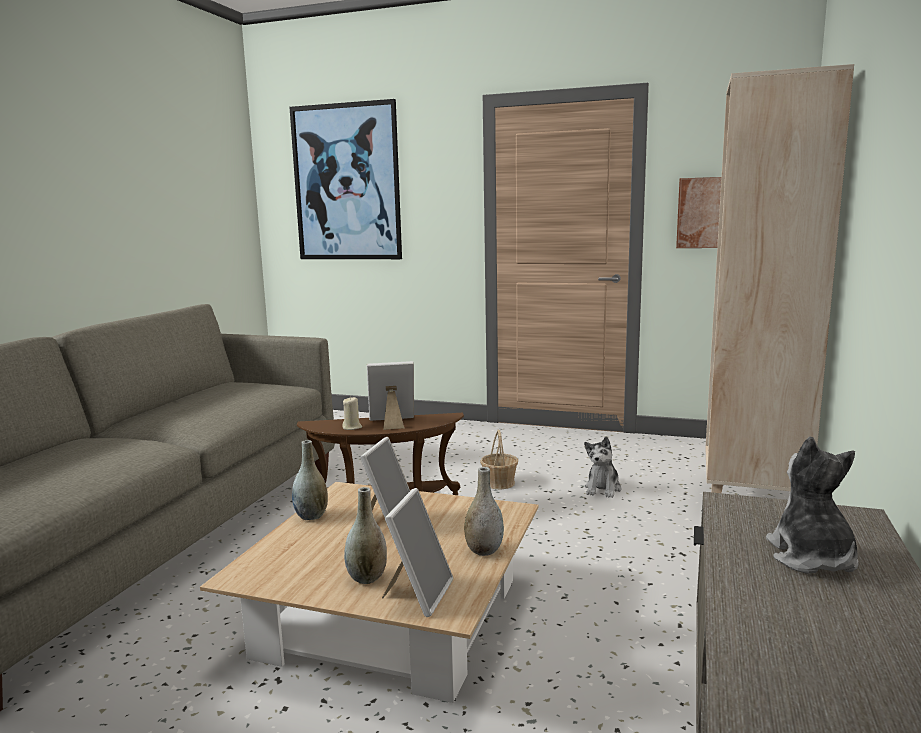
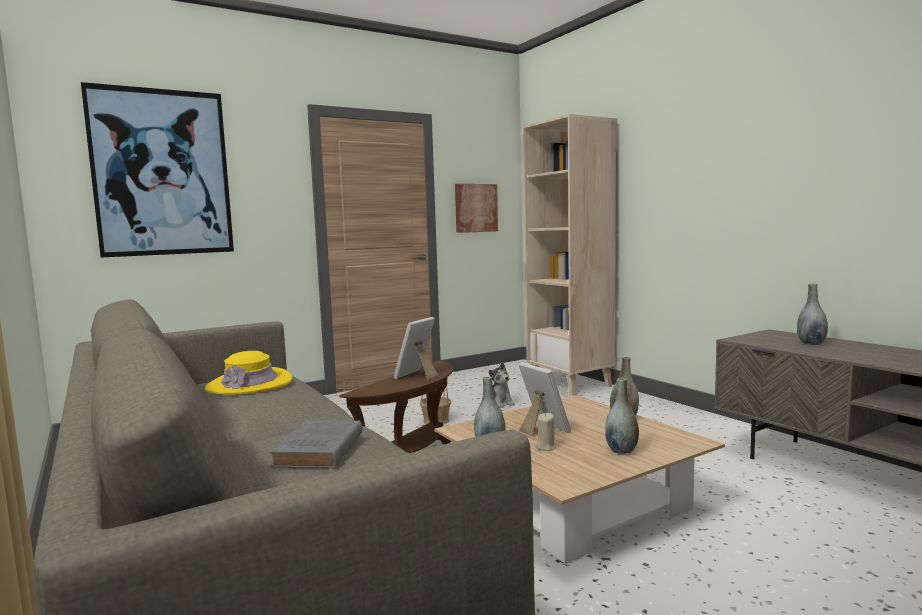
camera: 50 degrees left, 5 degrees down
beige candle [342,396,362,430] -> beige candle moved to [536,413,556,451]
picture frame [382,488,453,617] -> none
plush toy [766,436,859,573] -> grey vase [797,284,828,345]
none -> yellow hat [205,351,293,395]
none -> grey book [270,420,363,468]

